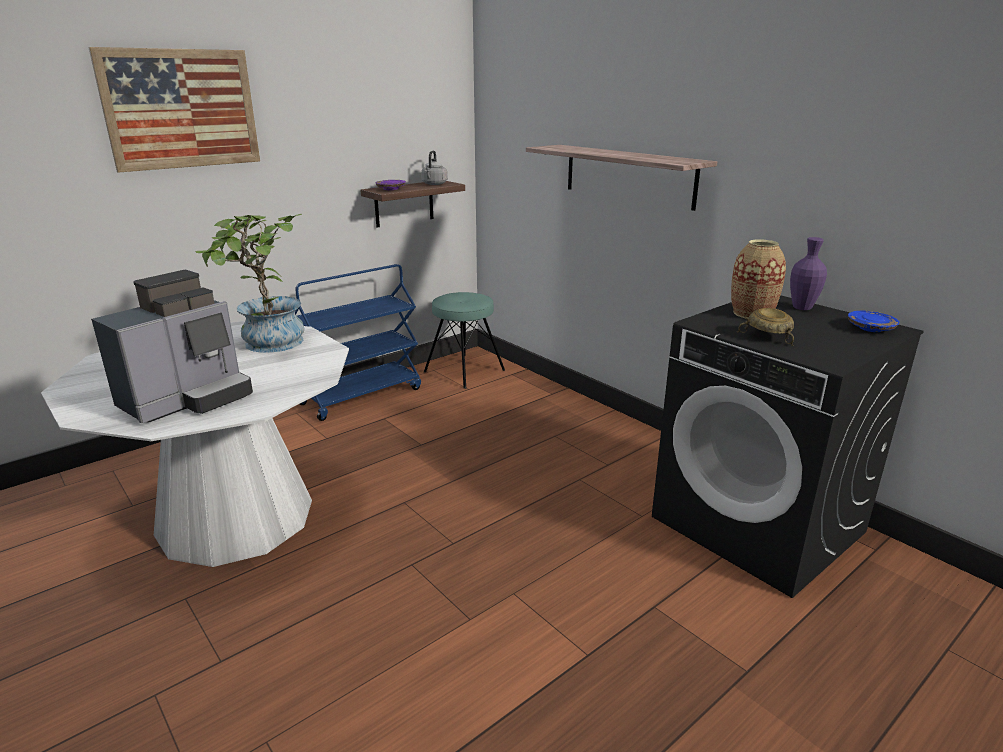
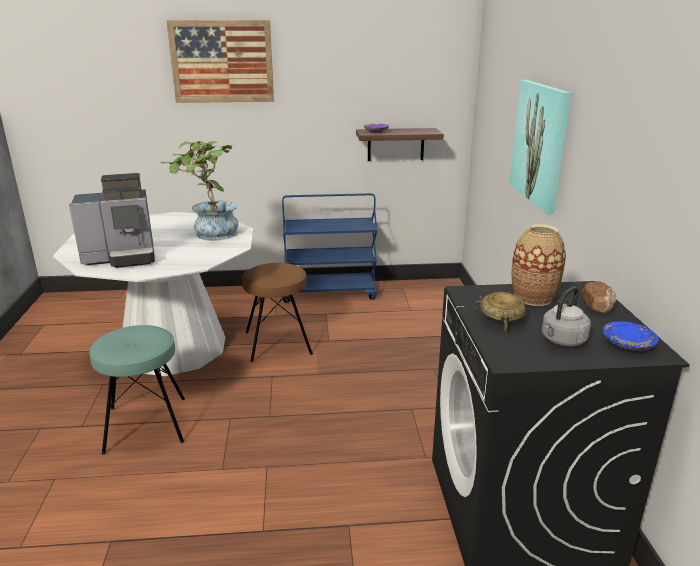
camera: 35 degrees right, 0 degrees up
grey kettle [421,151,447,185] -> grey kettle moved to [542,287,591,347]
turquoise stool [424,292,505,389] -> turquoise stool moved to [89,325,185,455]
shelf [526,145,717,211] -> picture [509,80,571,214]
purple vase [790,237,827,310] -> bread [582,281,616,313]
none -> brown stool [242,263,313,362]

